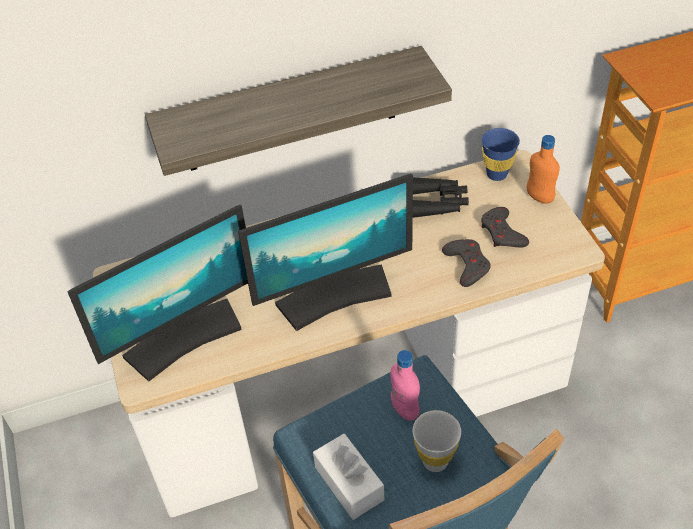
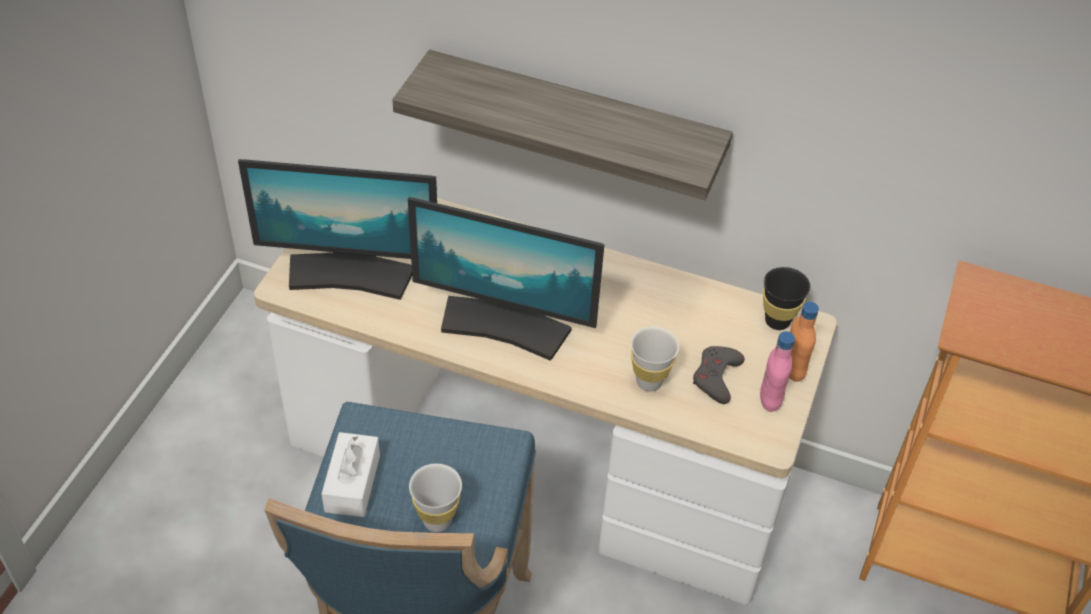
camera: 35 degrees right, 0 degrees up
pink bottle [390,350,420,421] -> pink bottle moved to [760,331,795,412]
black binoculars [413,177,469,218] -> none
grey game controller [442,239,491,287] -> white cup [631,326,679,391]
blue cup [481,128,520,181] -> black cup [763,267,810,330]

